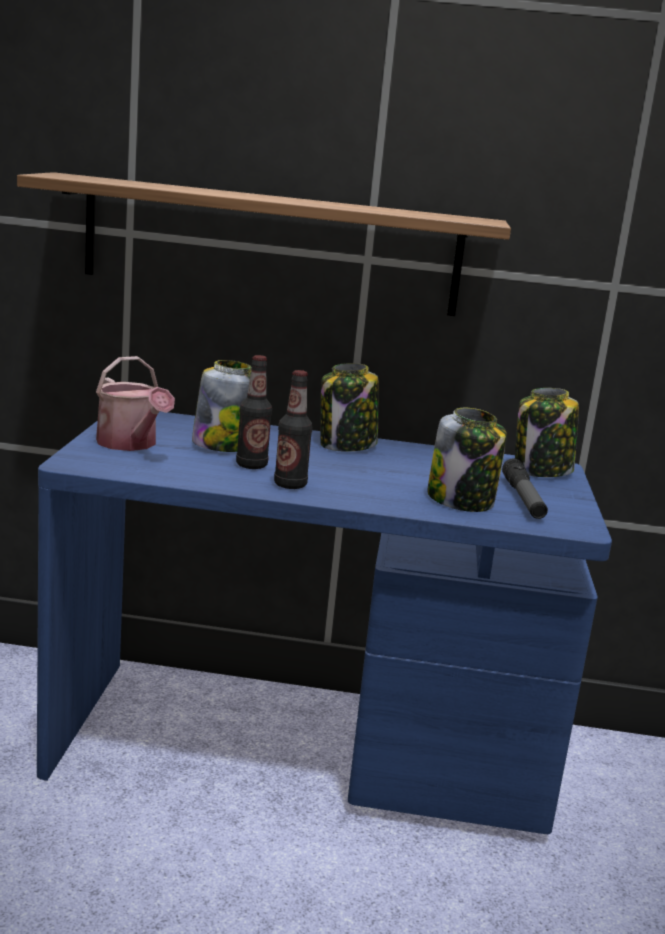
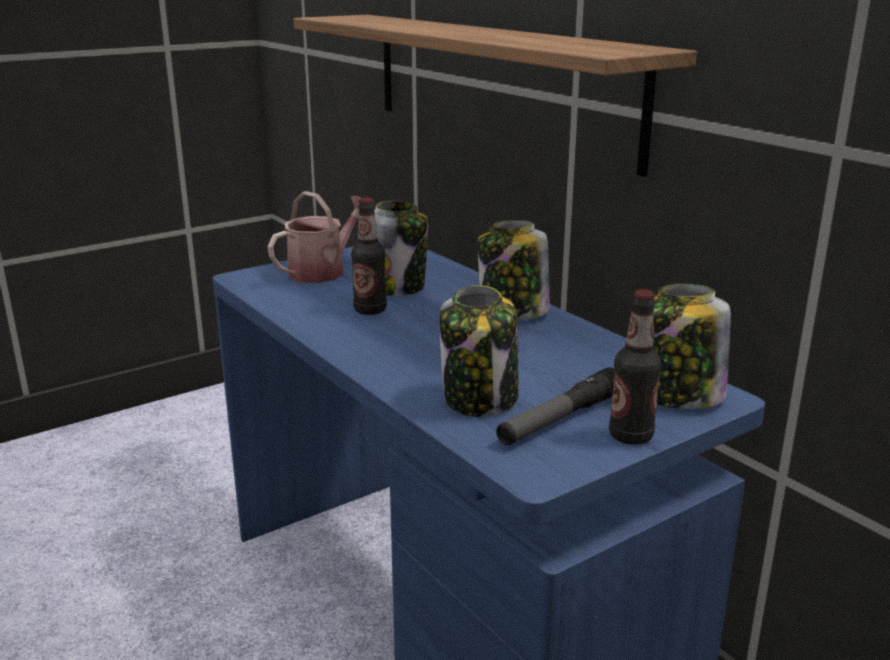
camera: 50 degrees right, 5 degrees up
watering can [96,356,175,451] -> watering can turned 150 degrees counterclockwise [267,191,360,283]
bottle [274,370,313,489] -> bottle moved to [609,289,662,445]

